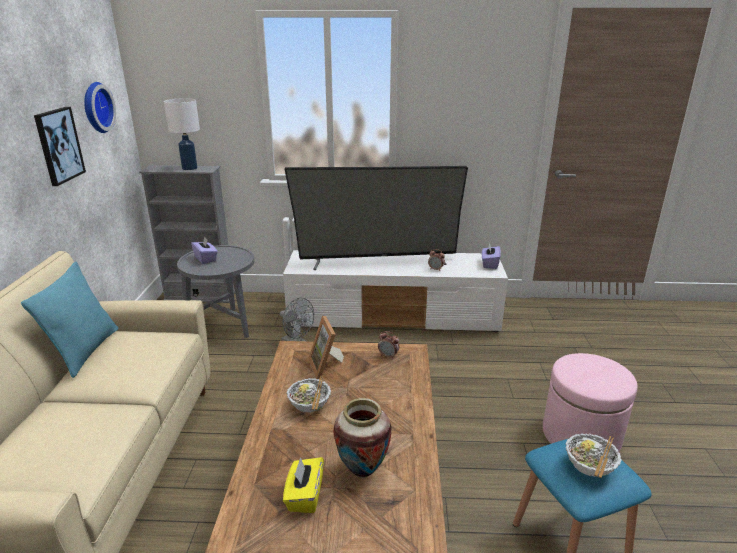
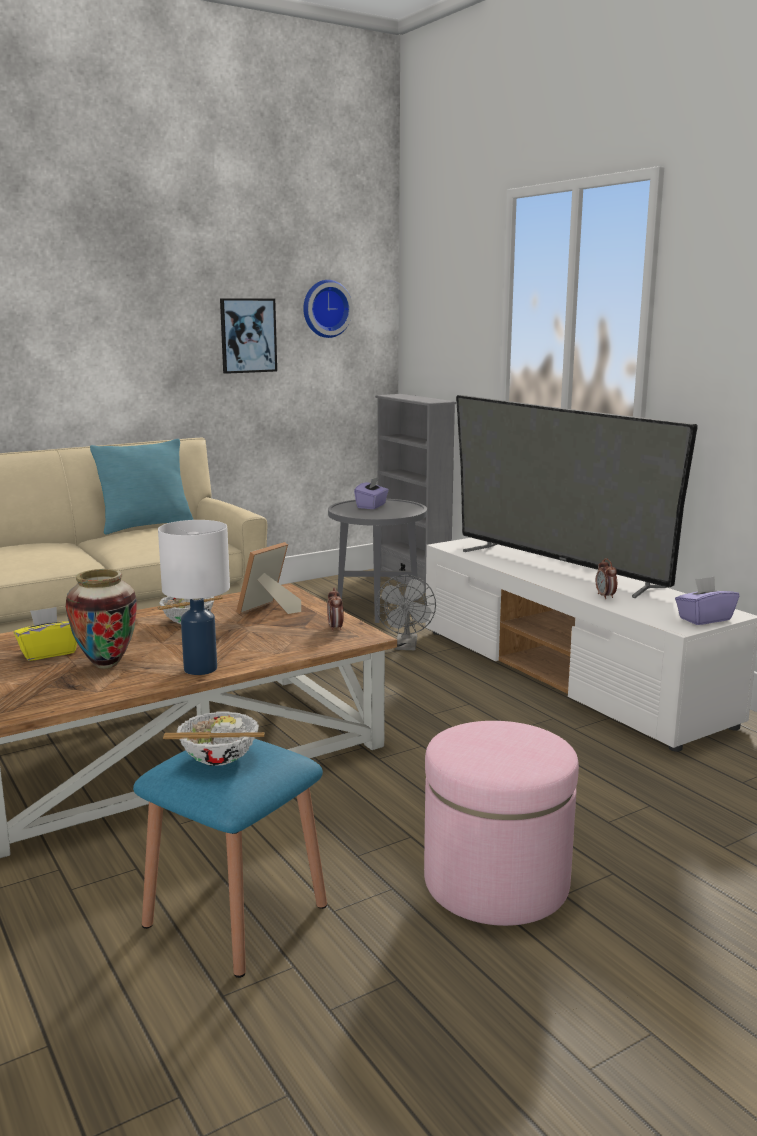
camera: 55 degrees right, 10 degrees down
white table lamp [164,98,200,170] -> white table lamp moved to [158,520,230,675]

